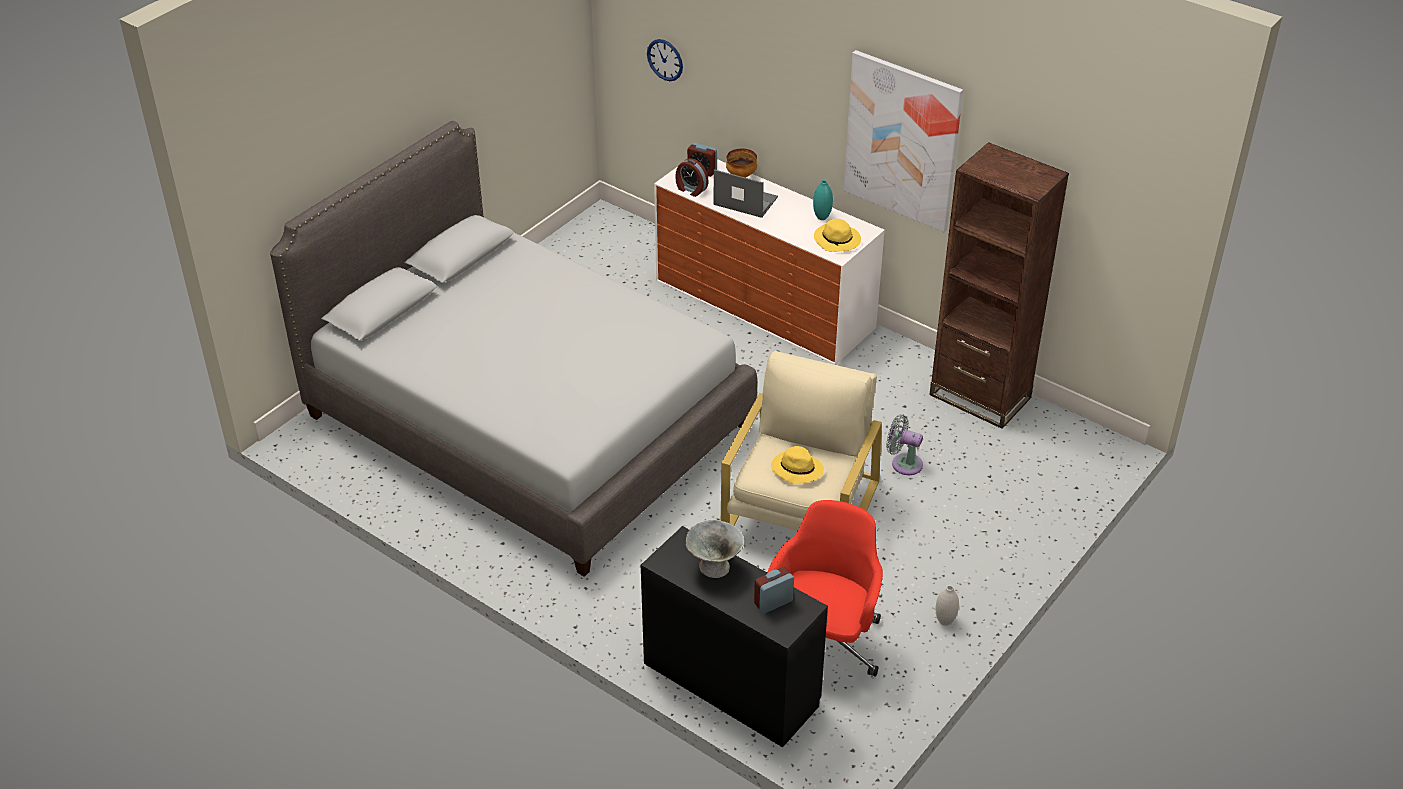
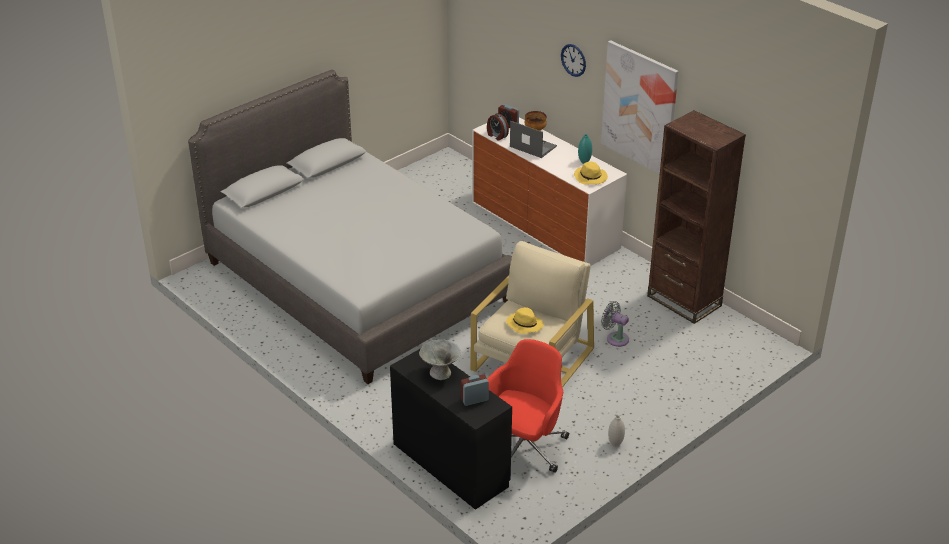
camera: 10 degrees right, 5 degrees down
wall clock [647,39,683,81] -> wall clock moved to [561,44,586,77]

